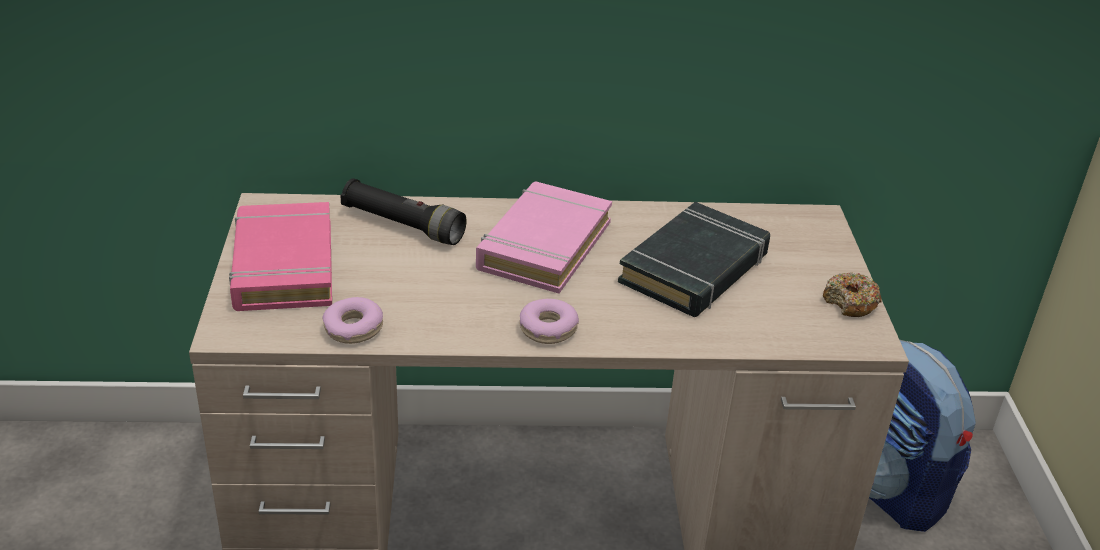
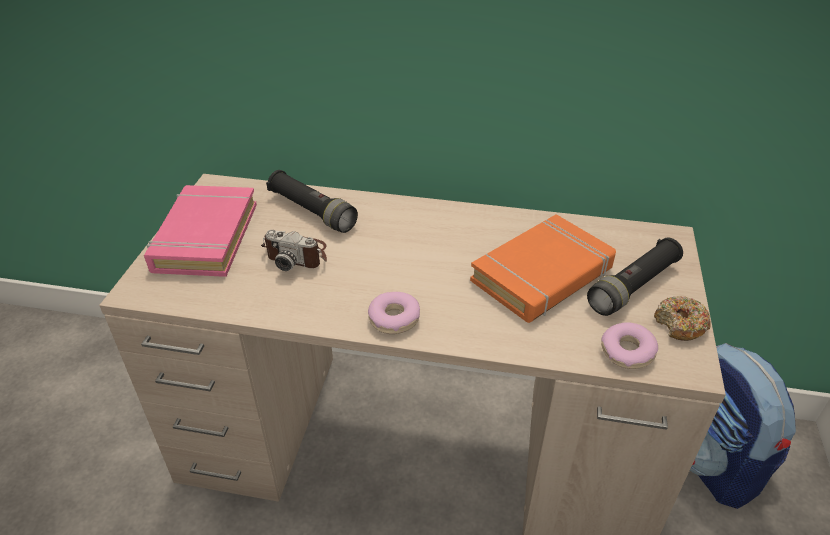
camera: 15 degrees right, 5 degrees up
donut [322,297,383,344] -> donut moved to [601,322,658,369]
pink book [476,182,612,293] -> none
black book [618,202,770,317] -> orange book [470,214,616,323]
none -> camera [261,230,327,271]
none -> black flashlight [587,238,683,316]

